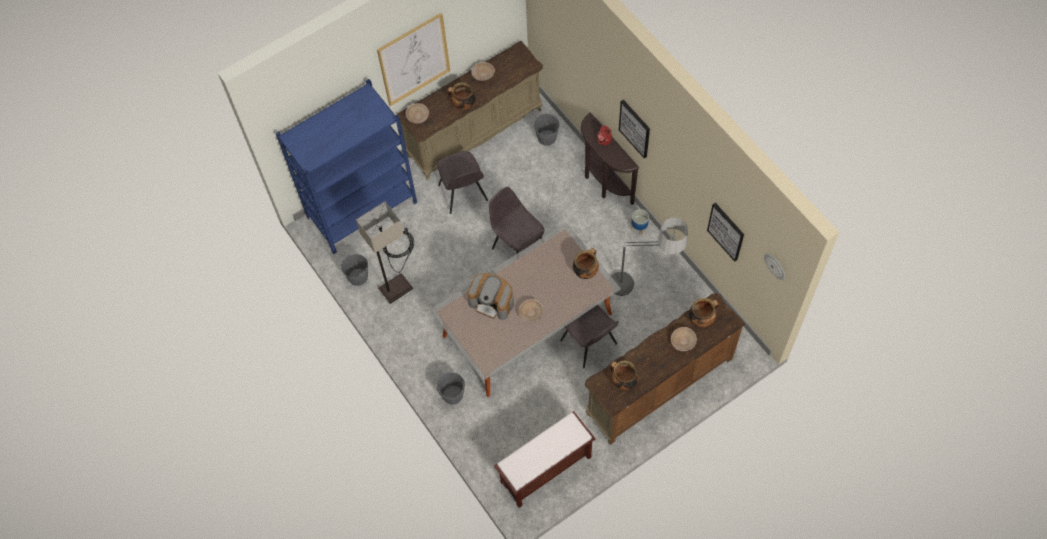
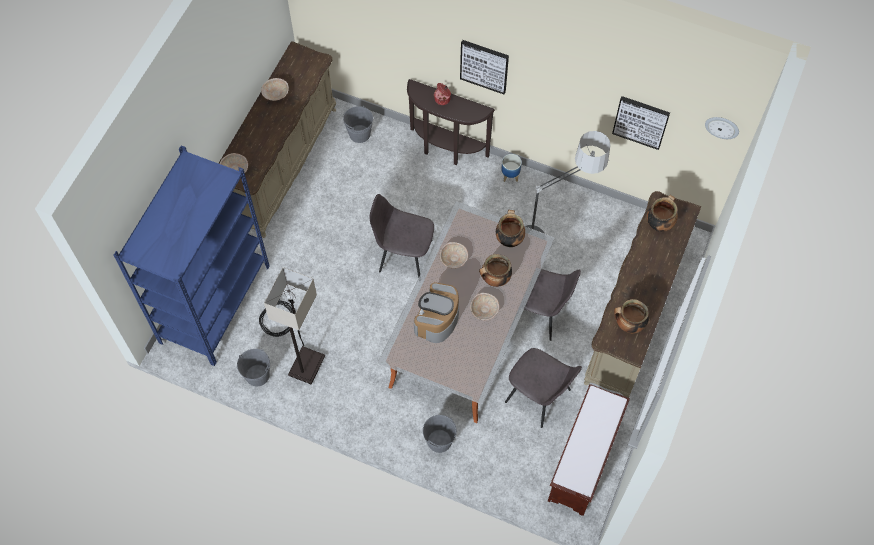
camera: 35 degrees left, 0 degrees up
picture [377,13,450,106] -> none
grey chair [437,151,488,214] -> grey chair moved to [505,348,582,428]
cooking pot [447,82,476,110] -> cooking pot moved to [479,254,512,287]
coffee machine [467,273,514,320] -> coffee machine turned 120 degrees clockwise [414,282,459,343]
beige bowl [671,327,697,351] -> beige bowl moved to [440,242,468,269]

